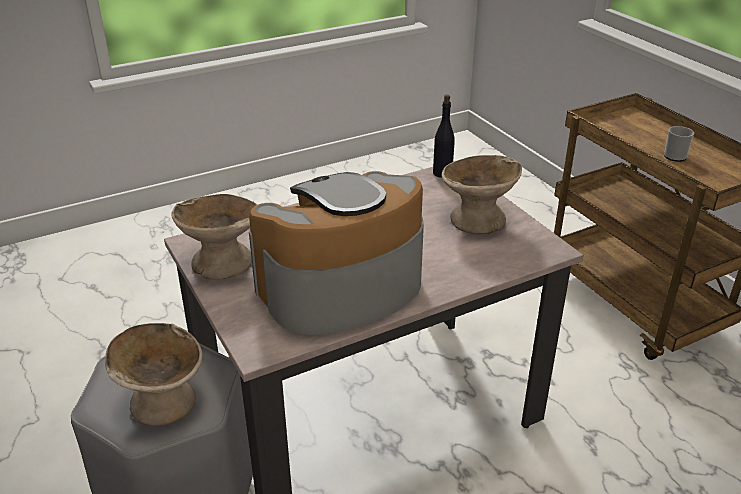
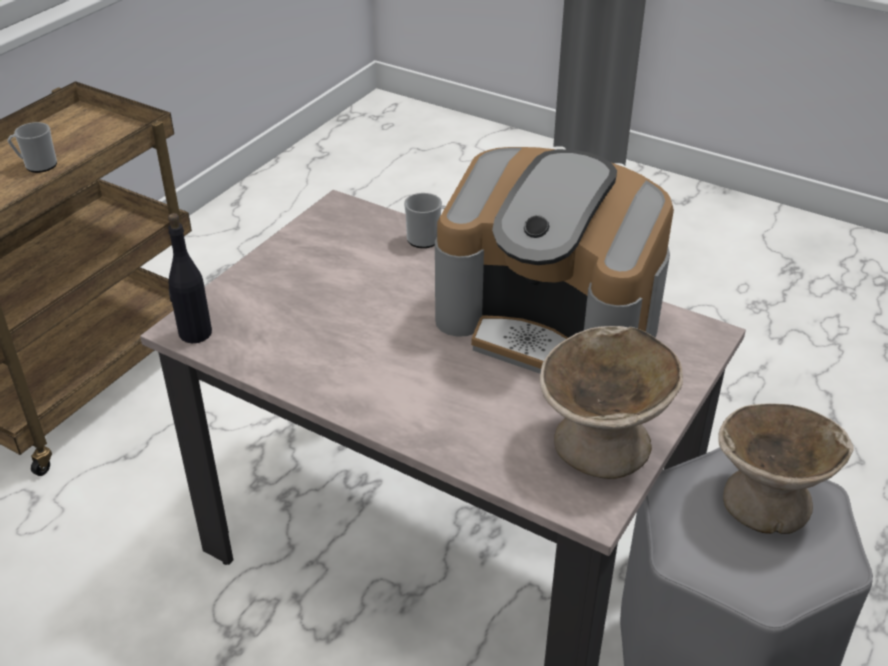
camera: 120 degrees left, 5 degrees up
beige bowl [442,155,522,234] -> none
none -> mug [404,193,446,248]

